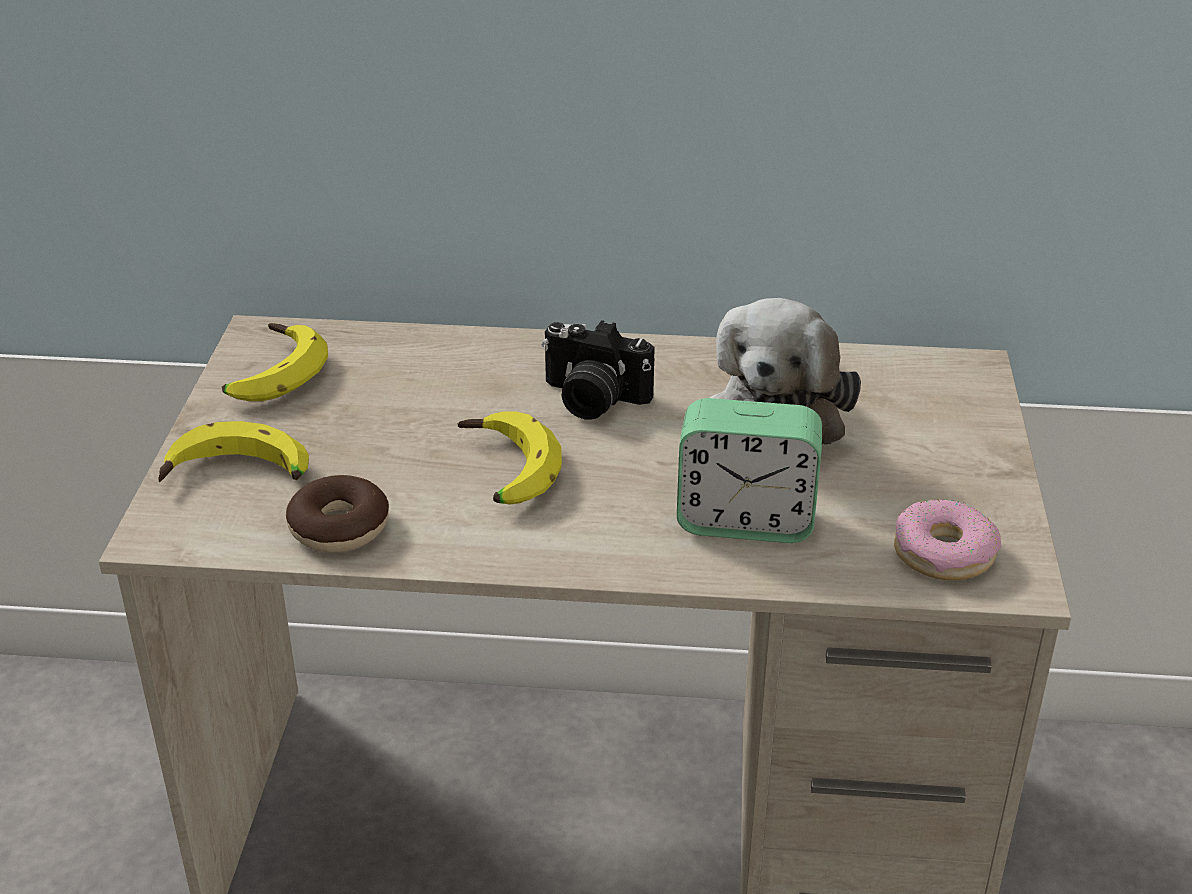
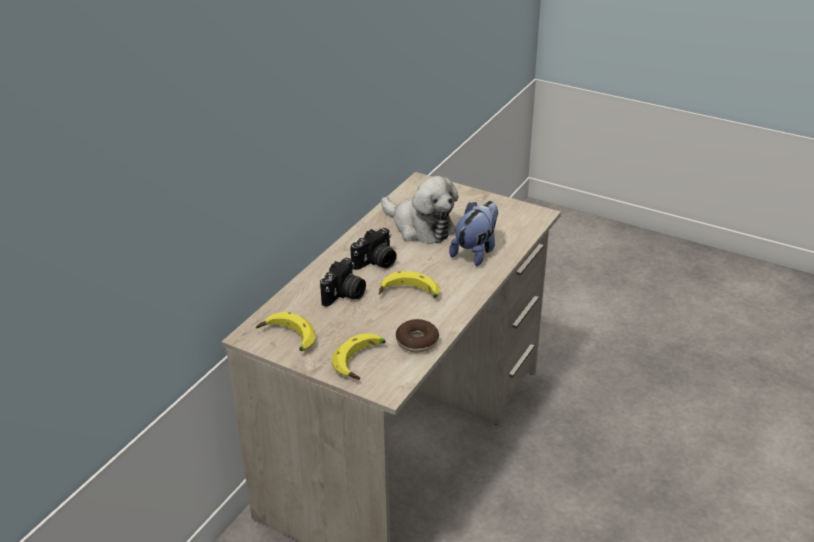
camera: 65 degrees left, 0 degrees up
alarm clock [677,398,822,543] -> plush toy [449,201,498,266]
donut [894,499,1001,580] -> none
none -> camera [320,258,366,307]

